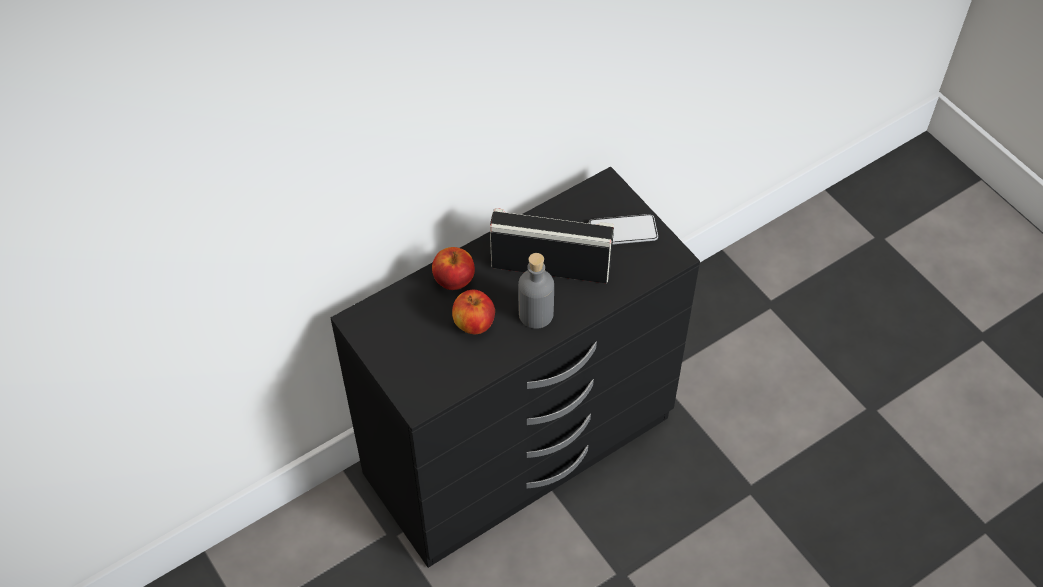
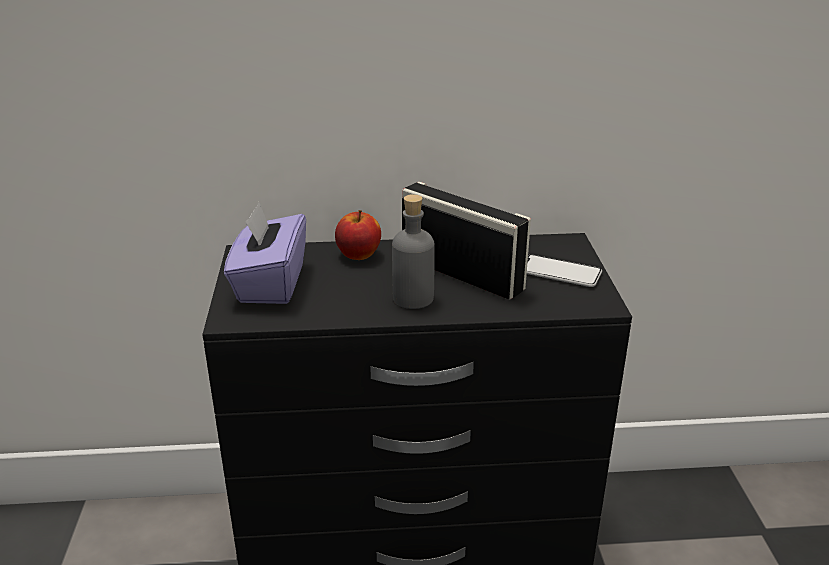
camera: 30 degrees right, 25 degrees down
apple [452,290,495,334] -> none
none -> purple tissue box [224,202,306,304]

